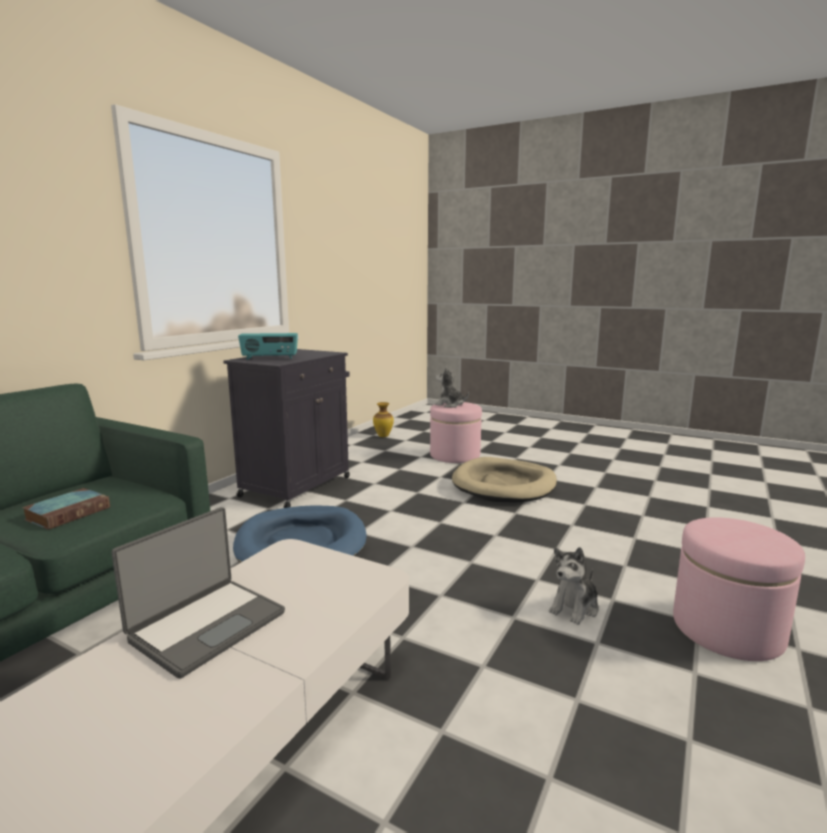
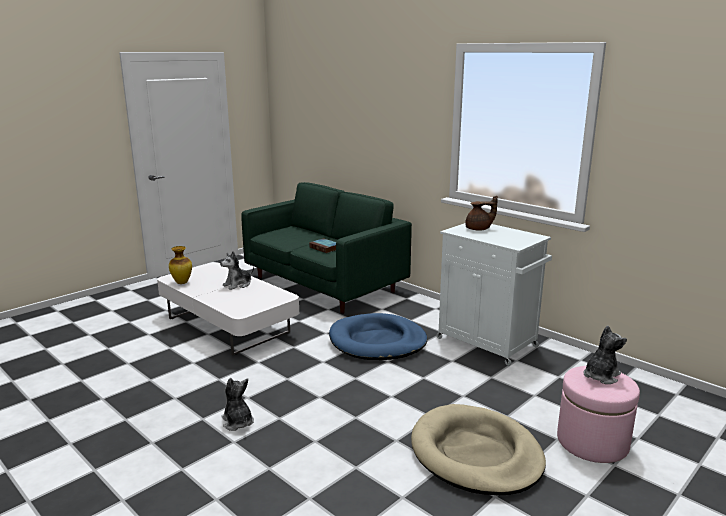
camera: 105 degrees right, 5 degrees up
laptop [111,507,285,679] -> plush toy [220,251,254,290]
black cabinet [223,349,350,508] -> white cabinet [436,223,552,366]
radio [238,333,298,360] -> brown teapot [465,196,498,230]
vase [373,402,394,437] -> vase moved to [169,246,192,284]
pink ottoman [673,517,805,661] -> none

